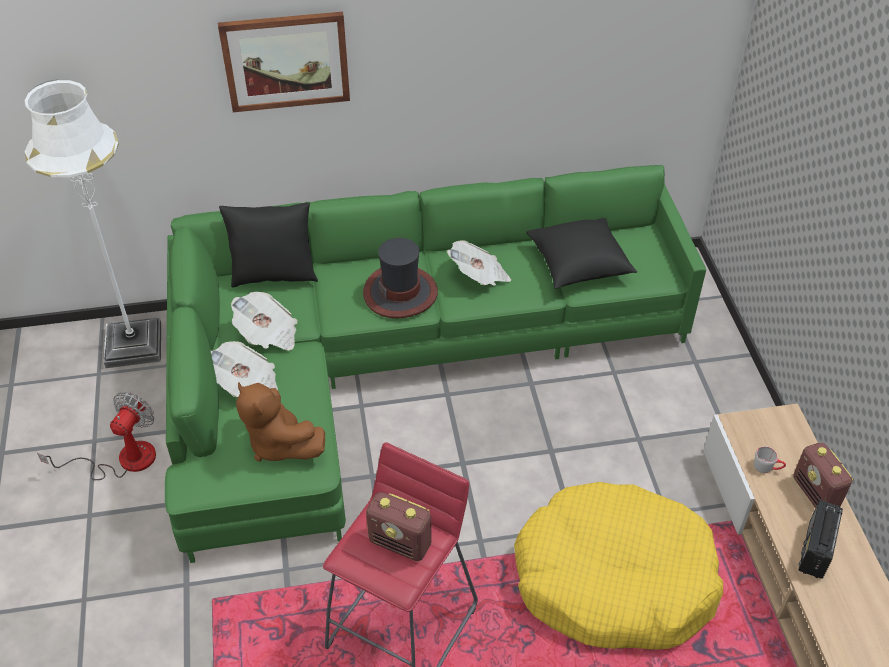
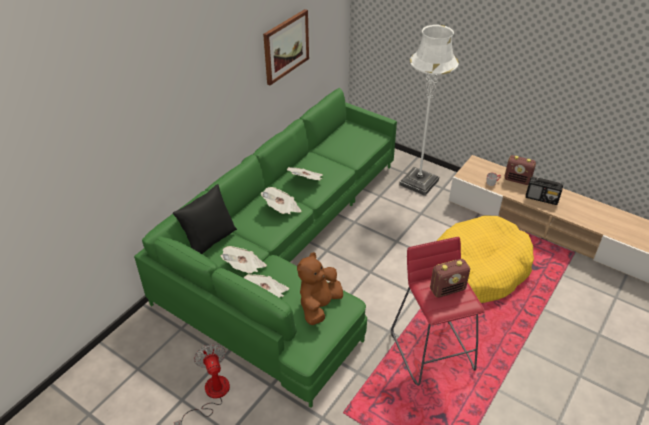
camera: 45 degrees left, 5 degrees down
white floor lamp [24,79,161,368] -> white floor lamp moved to [399,24,459,196]
picture [218,12,350,112] -> picture moved to [263,9,309,85]
brown plush toy [236,382,325,462] -> brown plush toy turned 120 degrees clockwise [297,252,343,325]
hat [363,238,438,318] -> newspaper [261,187,301,214]
black pillow [526,218,637,289] -> none
radio [798,500,843,579] -> radio turned 45 degrees counterclockwise [526,177,563,205]

